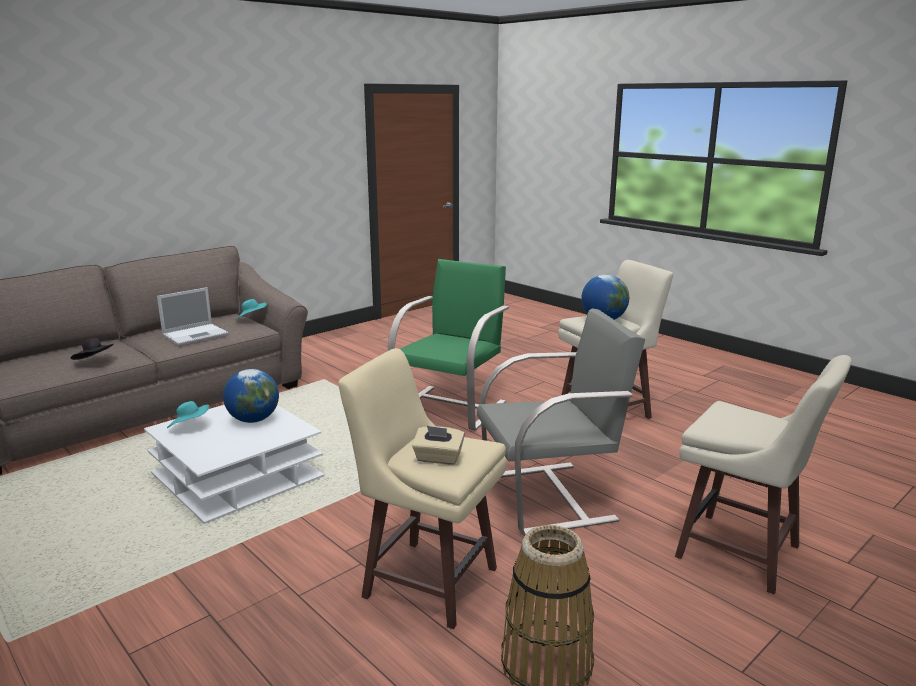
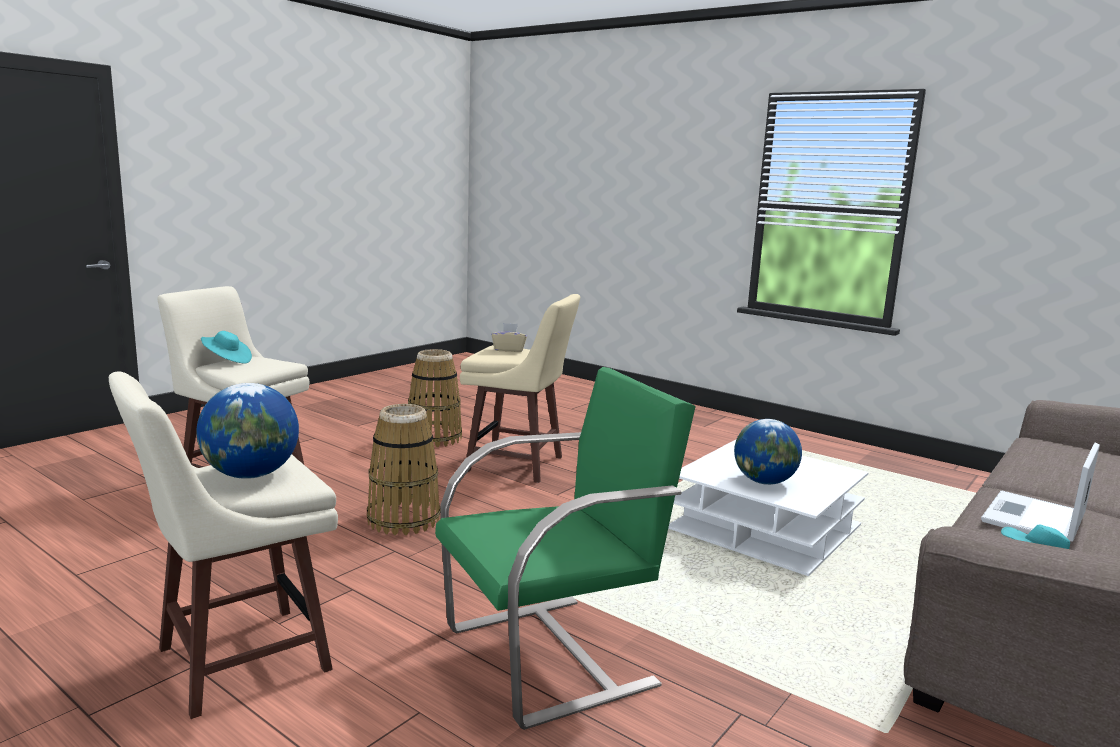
camera: 170 degrees right, 5 degrees down
black hat [70,338,114,360] -> none
turquoise hat [167,401,209,428] -> turquoise hat moved to [201,331,252,364]
green armchair [388,259,509,431] -> green armchair turned 135 degrees counterclockwise [435,367,696,730]
grey armchair [477,308,645,536] -> basket [367,404,441,535]

